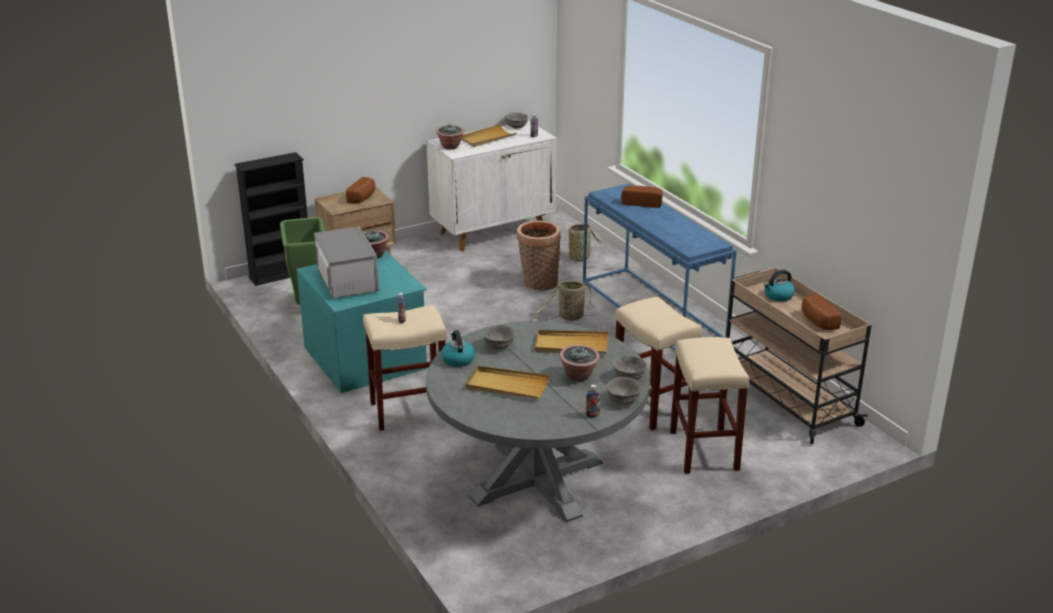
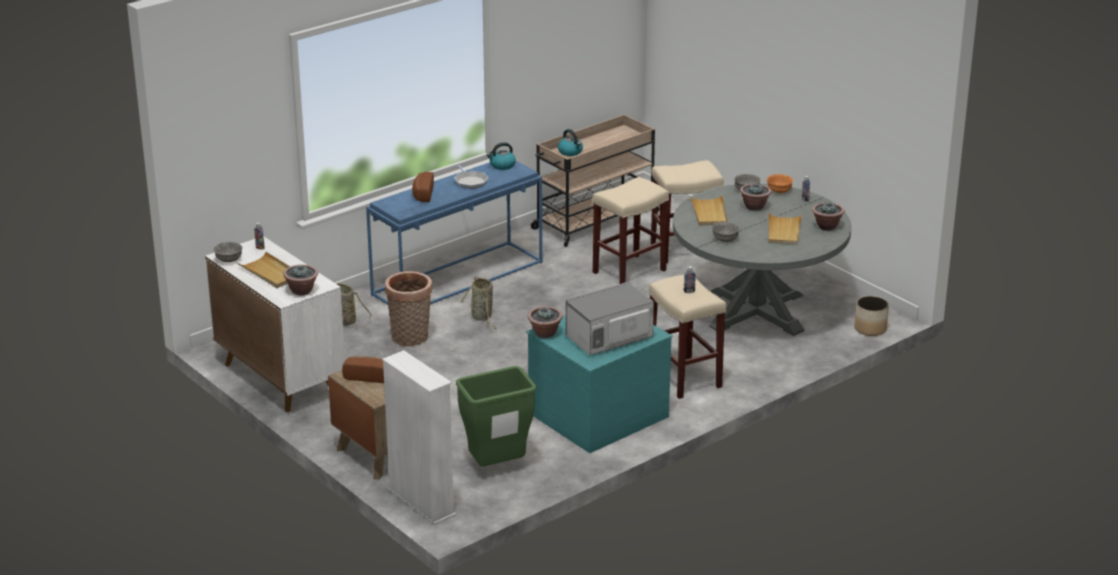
camera: 100 degrees left, 0 degrees up
black bookcase [235,152,308,286] -> white bookcase [382,350,456,525]
kettle [441,330,475,367] -> kettle moved to [487,142,516,170]
grey bowl [606,377,642,405] -> orange bowl [767,174,793,193]
bread [802,294,841,330] -> none
none -> frying pan [454,164,488,189]
none -> potted plant [812,202,844,231]
none -> planter [854,296,889,336]

